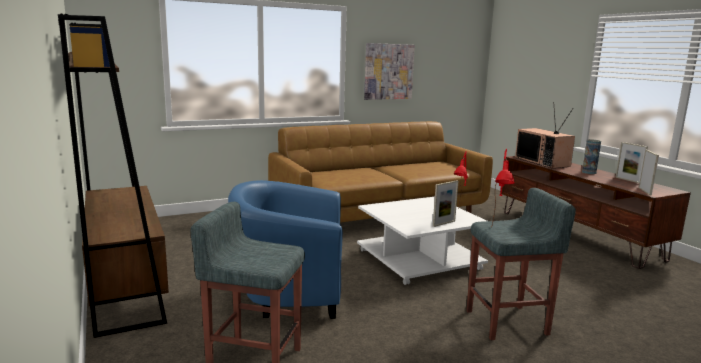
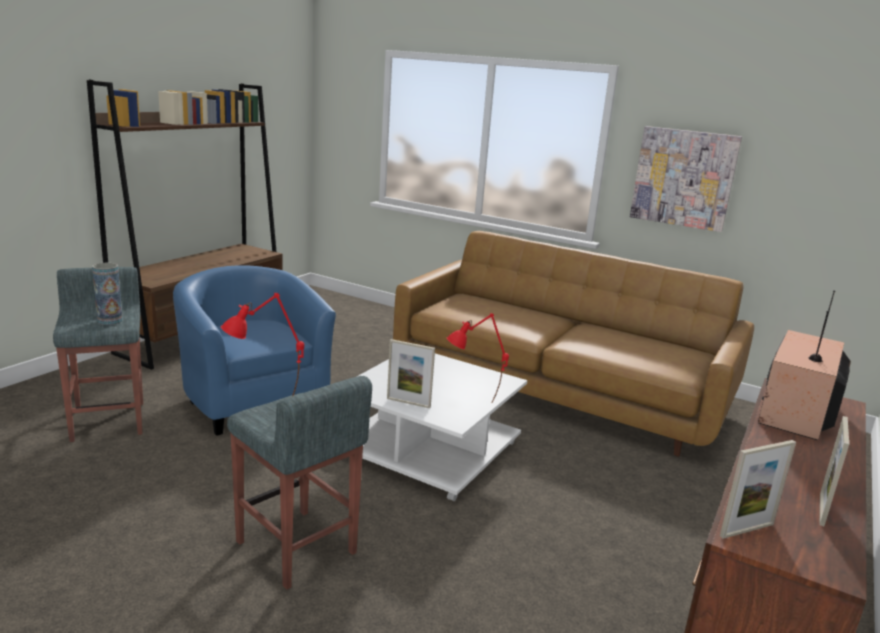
camera: 55 degrees right, 5 degrees up
vase [582,139,601,174] -> vase moved to [92,263,123,325]

